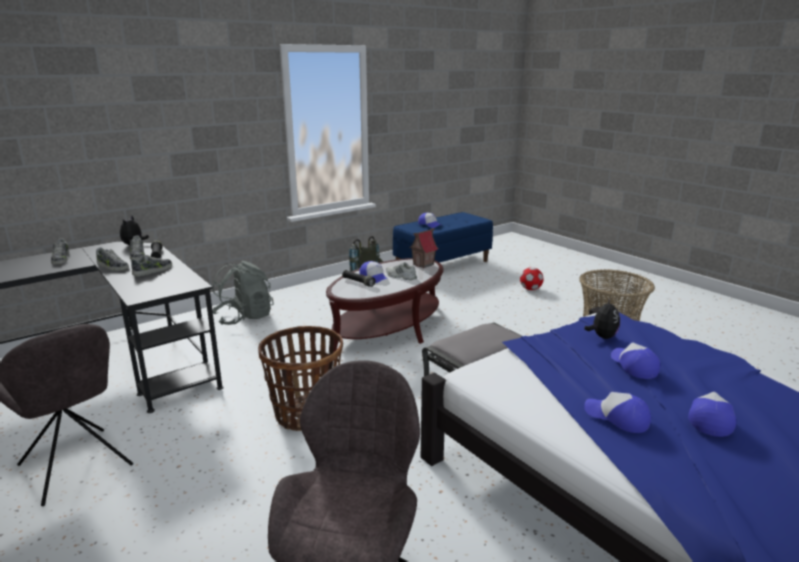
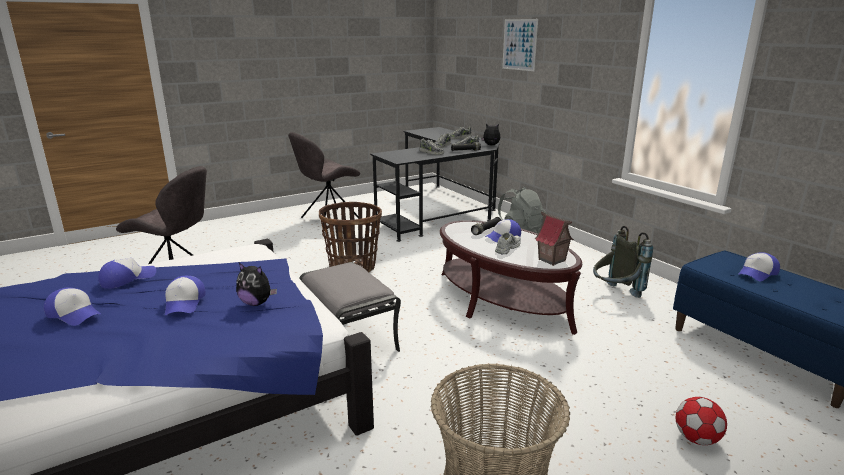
camera: 95 degrees right, 0 degrees up
cap [611,343,660,379] -> cap turned 90 degrees clockwise [165,276,205,315]
none -> picture [502,19,538,71]

